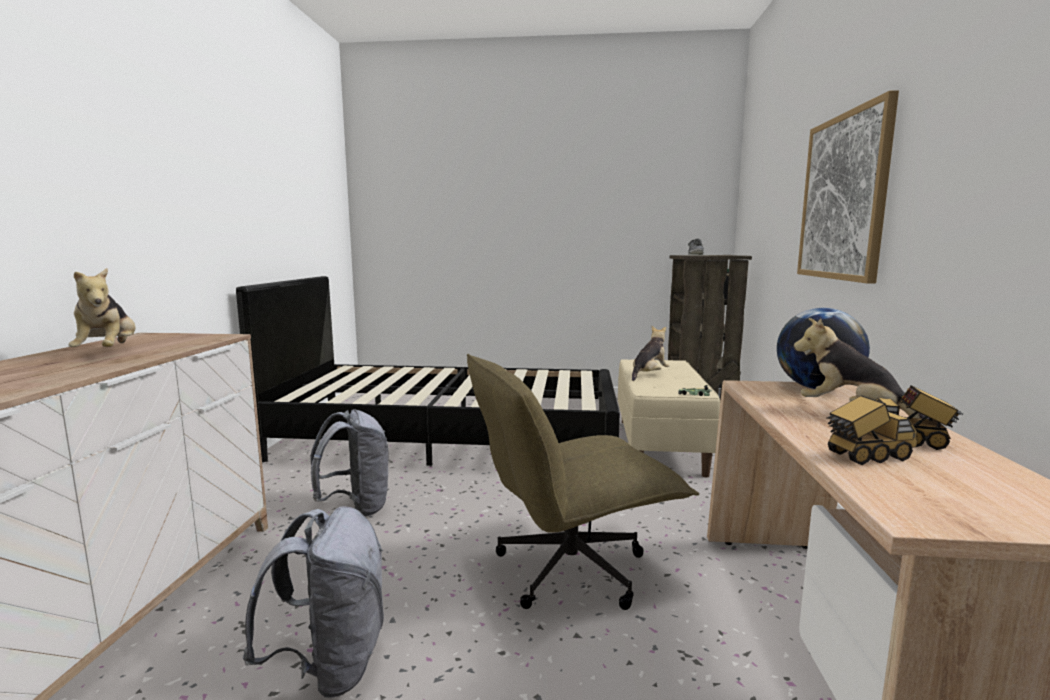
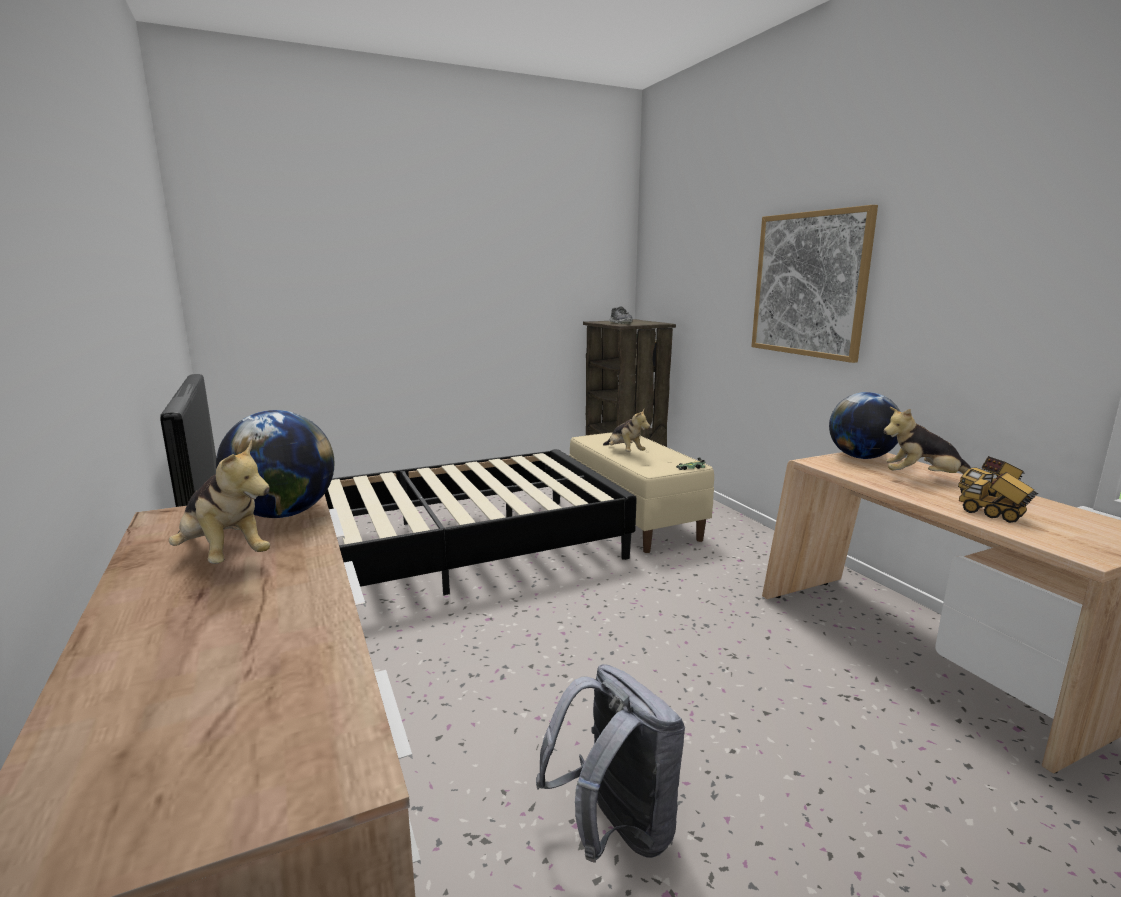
camera: 30 degrees left, 5 degrees up
grey backpack [310,410,390,517] -> none
beige office chair [467,354,699,610] -> none
plush toy [632,326,669,381] -> plush toy turned 135 degrees clockwise [603,410,650,452]
toy truck [826,395,917,465] -> toy truck turned 90 degrees counterclockwise [959,472,1038,523]
none -> globe [216,410,334,518]

